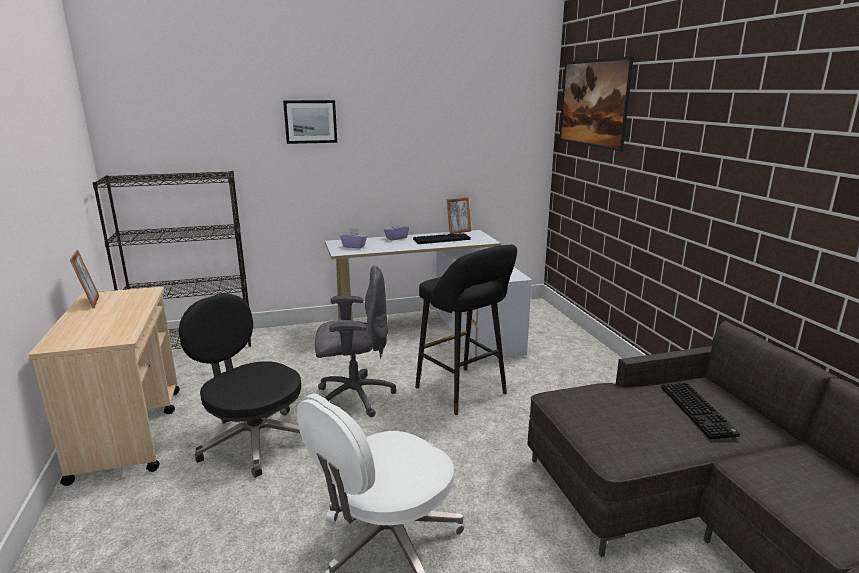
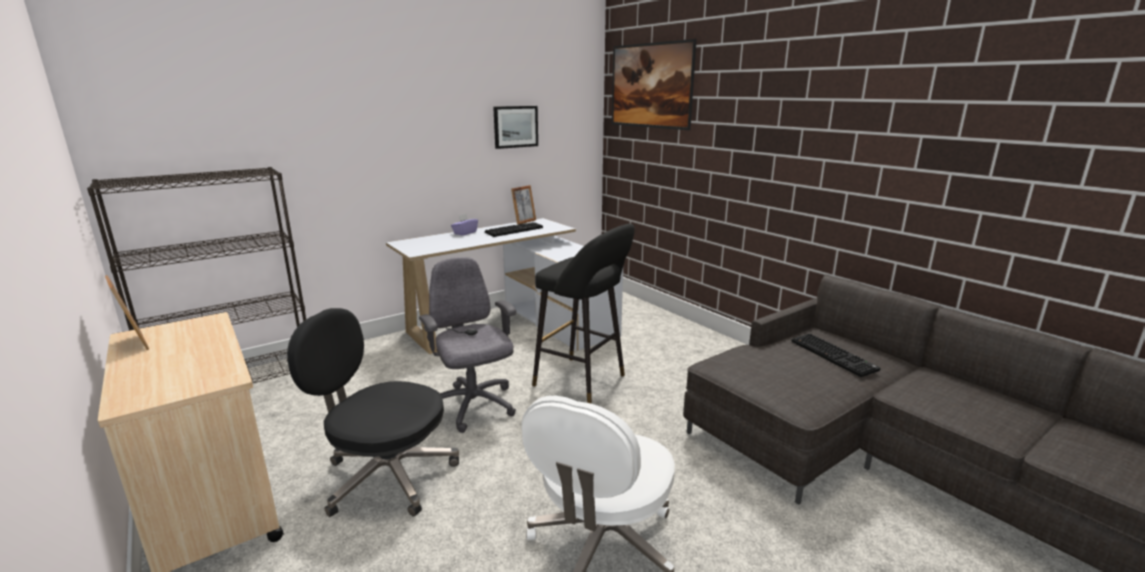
camera: 20 degrees left, 0 degrees up
picture [283,100,337,144] -> picture moved to [493,106,538,149]
grey office chair [315,266,396,417] -> grey office chair turned 90 degrees counterclockwise [419,257,516,433]
purple tissue box [340,228,367,248] -> none

